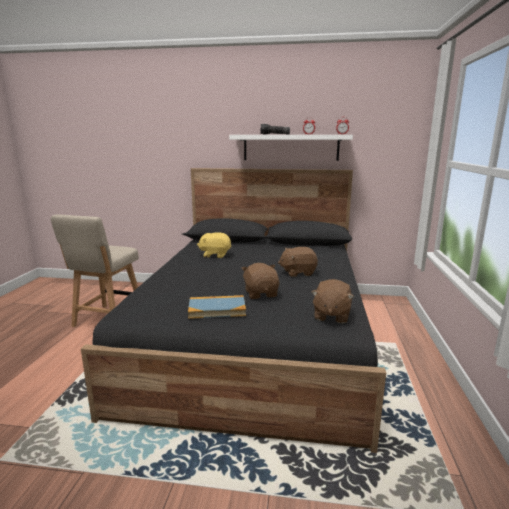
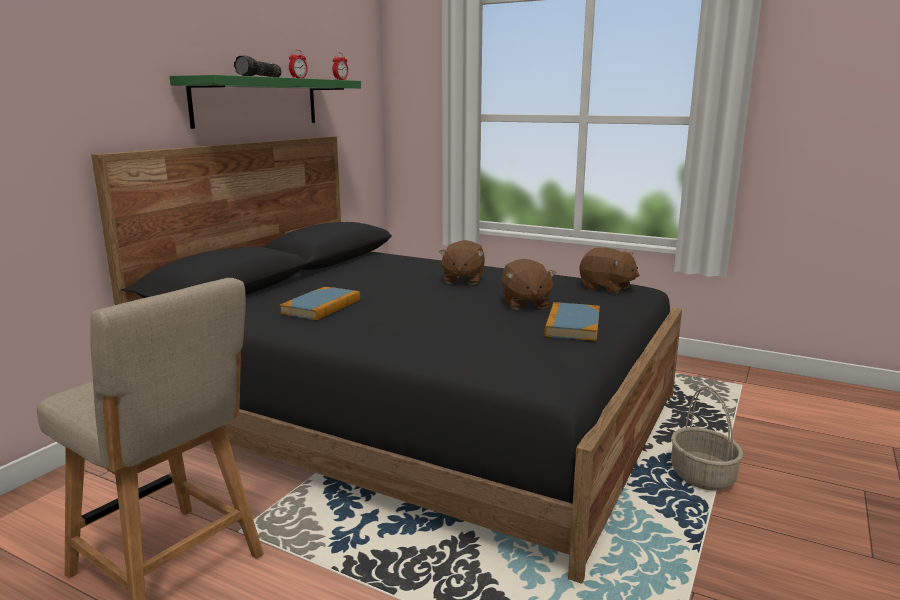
camera: 70 degrees left, 0 degrees up
yellow plush toy [197,232,232,258] -> book [280,287,360,320]
white shelf [229,135,353,161] -> green shelf [169,75,361,129]
brown plush toy [241,263,280,299] -> brown plush toy turned 105 degrees counterclockwise [501,259,556,310]
none -> basket [671,386,743,491]

